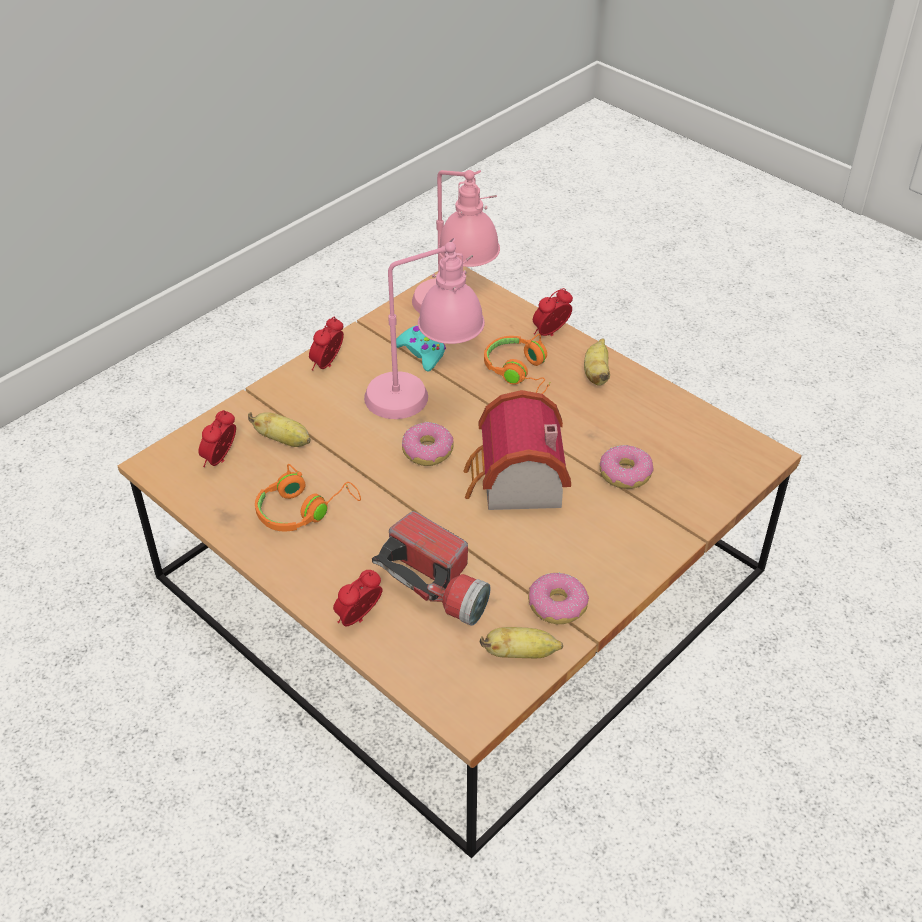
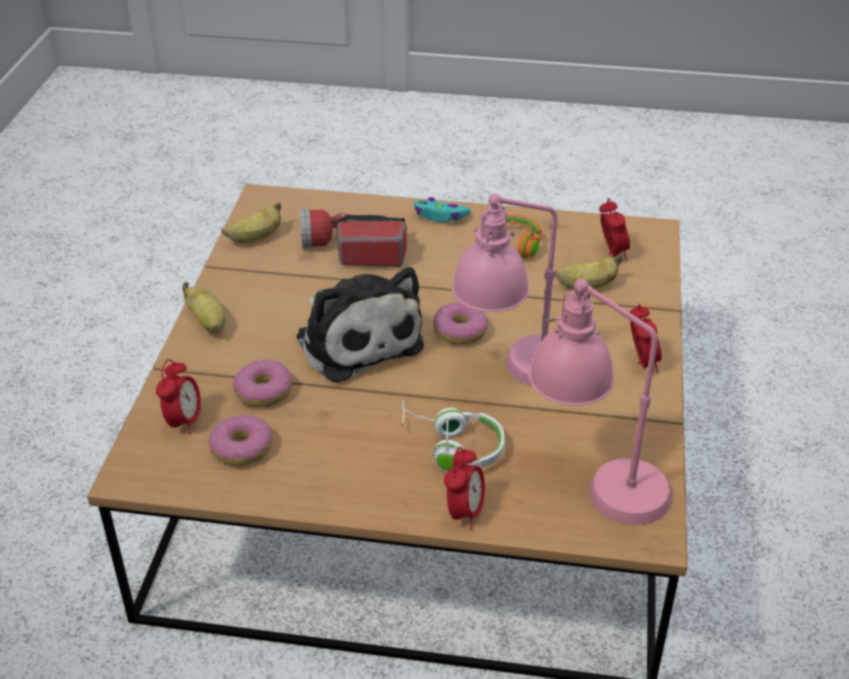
camera: 145 degrees right, 5 degrees down
alarm clock [333,570,382,626] -> alarm clock moved to [156,359,201,435]
turquoise game controller [396,326,446,372] -> turquoise game controller moved to [414,197,471,223]
toy house [463,390,571,510] -> plush toy [296,267,424,383]
orange headphones [484,334,550,394] -> white headphones [401,400,505,471]
donut [528,573,589,624] -> donut moved to [209,415,272,466]
banana [584,339,610,385] -> banana moved to [182,282,226,333]

